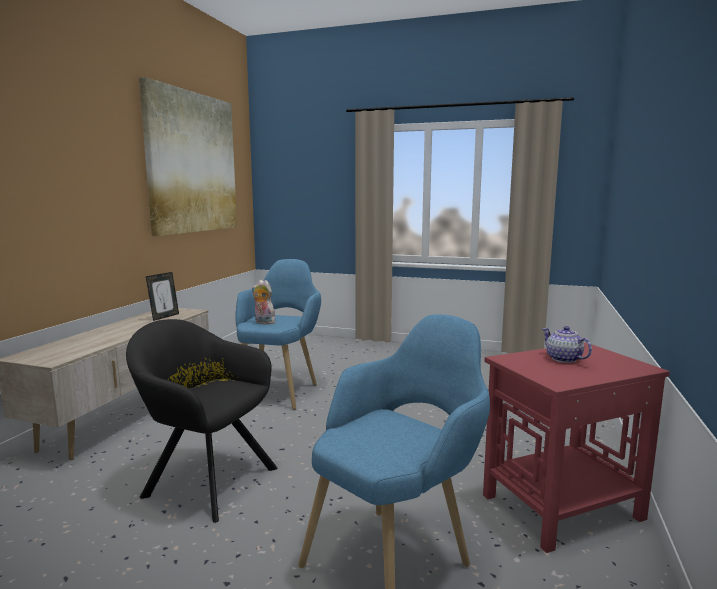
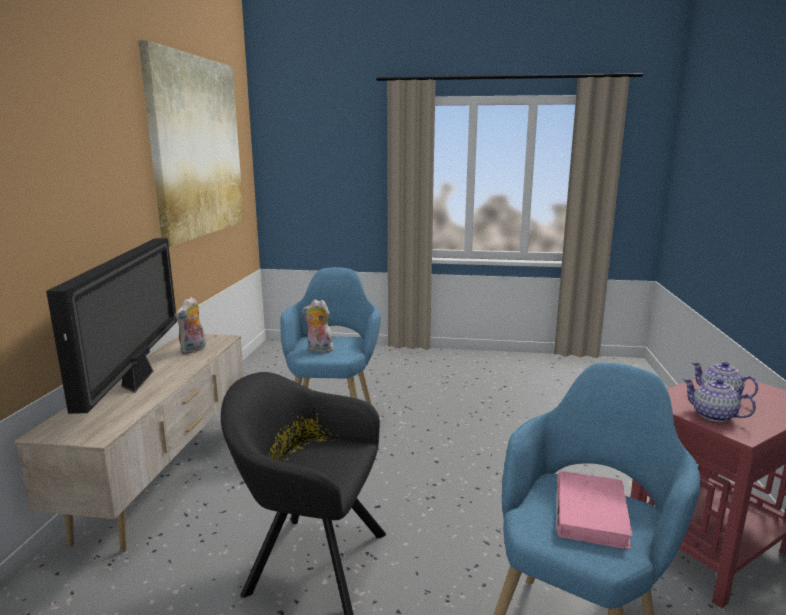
camera: 10 degrees left, 5 degrees up
picture frame [146,272,179,321] -> plush toy [175,297,206,354]
none -> television [46,238,177,414]
none -> pink book [557,471,633,550]
none -> teapot [683,378,756,422]

